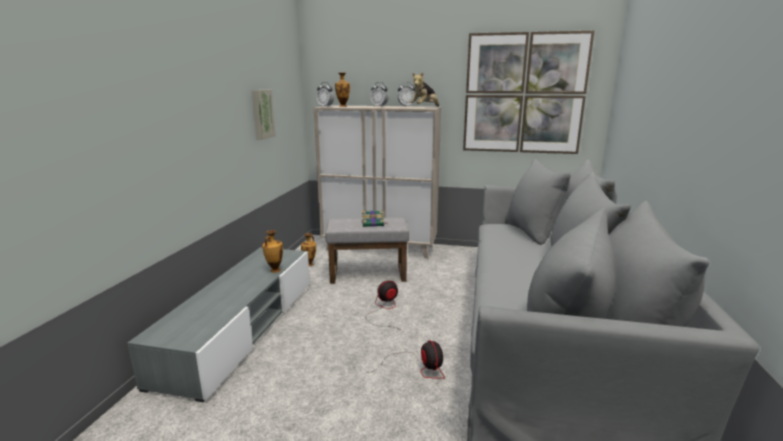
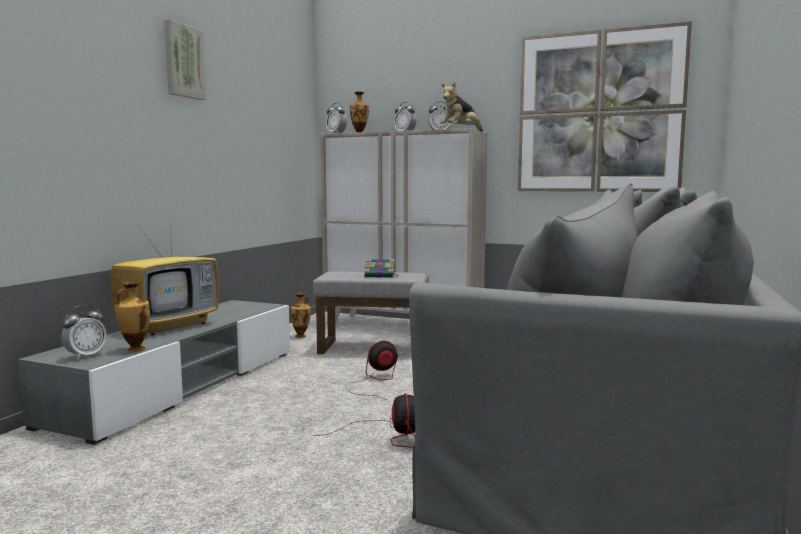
camera: 10 degrees right, 10 degrees down
picture [252,90,276,140] -> picture moved to [165,19,206,100]
vase [262,230,283,273] -> vase moved to [115,281,150,352]
none -> alarm clock [61,305,107,360]
none -> television [111,224,219,335]

